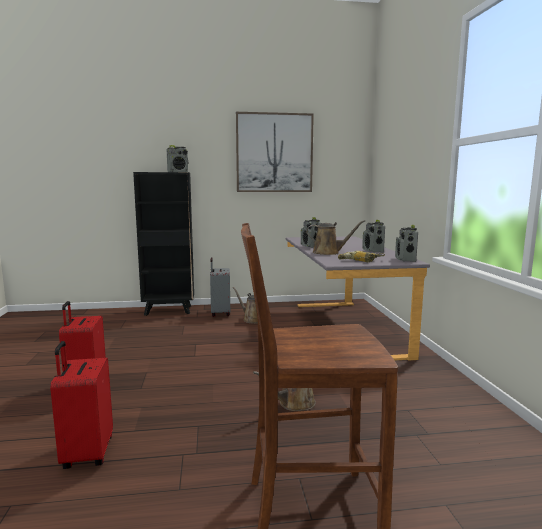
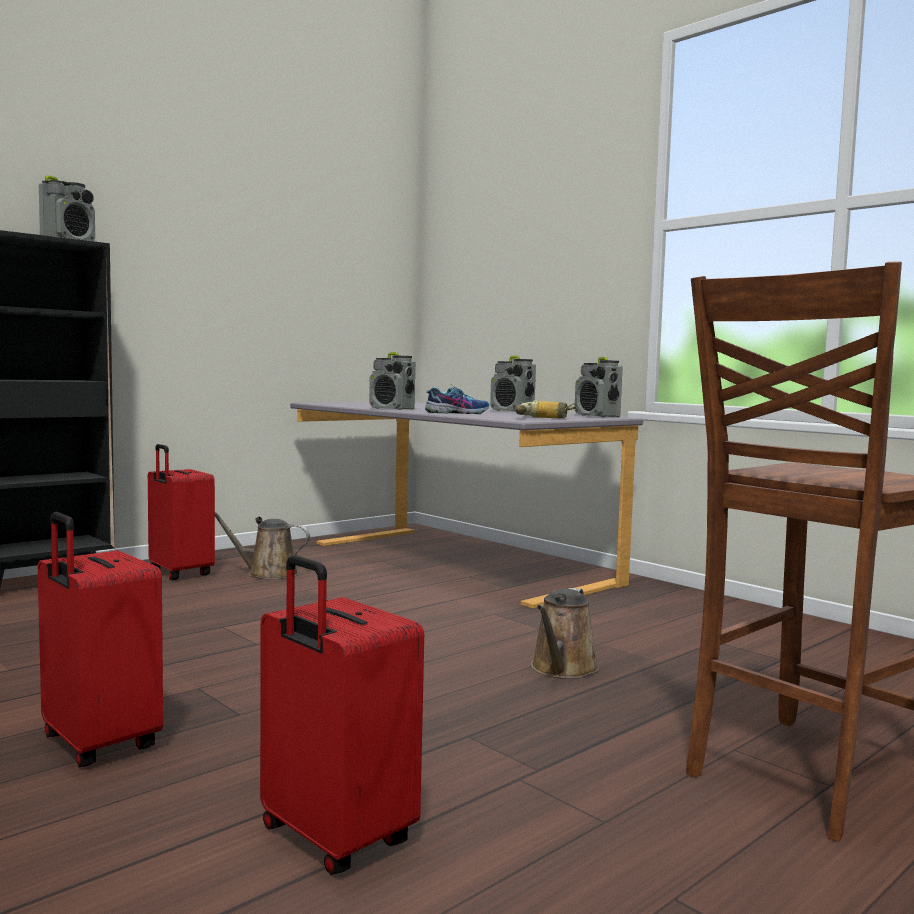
camera: 35 degrees left, 5 degrees down
grey suitcase [210,257,230,317] -> red suitcase [148,444,215,580]
picture [236,112,314,192] -> none
brown watering can [306,220,365,255] -> shoe [425,384,490,414]

